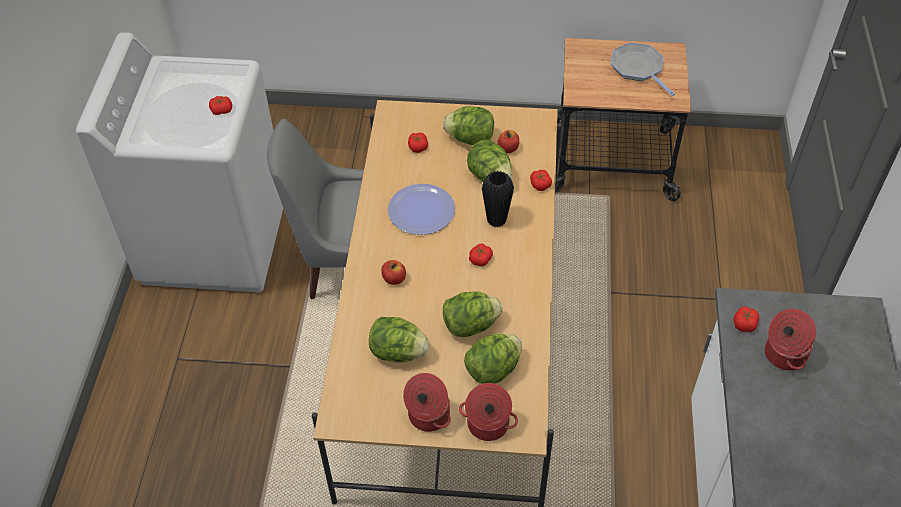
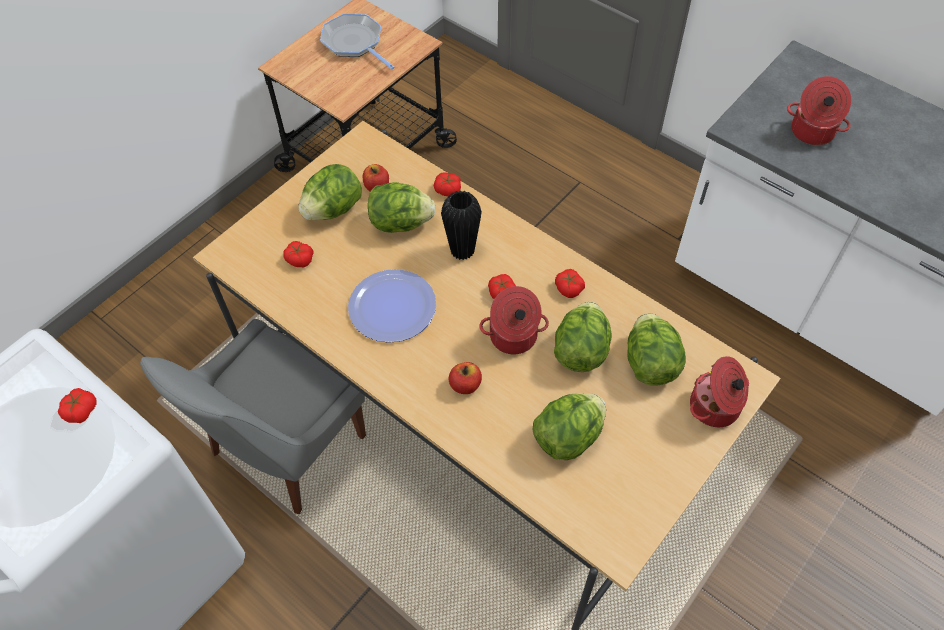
camera: 55 degrees left, 5 degrees up
cooking pot [403,373,451,432] -> cooking pot moved to [479,286,549,354]
frying pan [611,42,675,96] -> frying pan turned 45 degrees clockwise [320,14,395,70]
tomato [733,306,759,332] -> tomato moved to [555,269,585,298]

